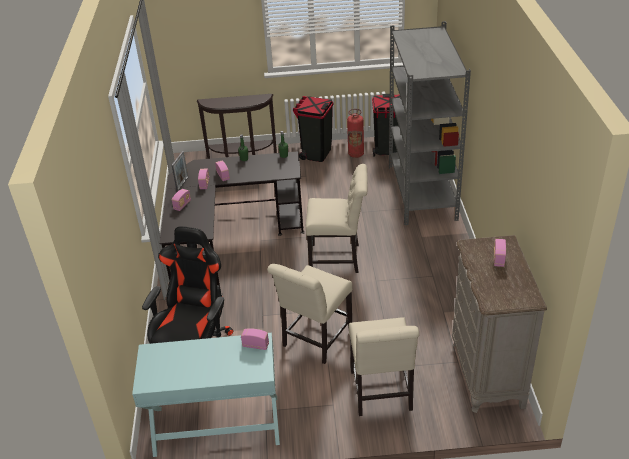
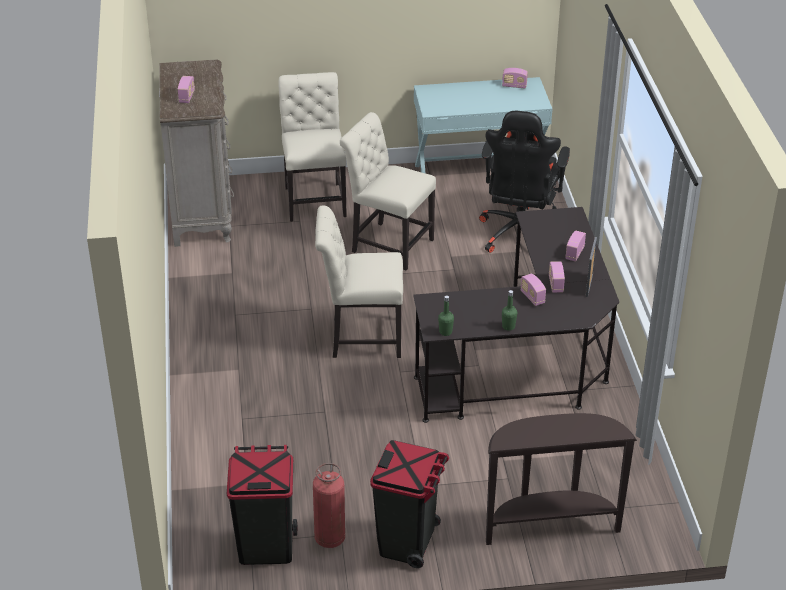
camera: 175 degrees right, 0 degrees up
radio [241,328,269,350] -> radio moved to [502,68,528,89]
beige chair [267,264,352,364] -> beige chair turned 90 degrees counterclockwise [340,112,436,271]
grey bookcase [389,21,471,225] -> none

